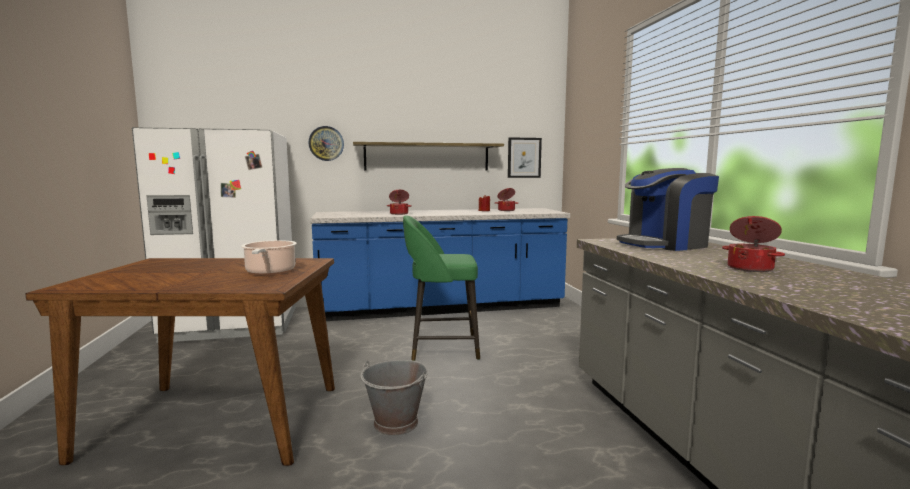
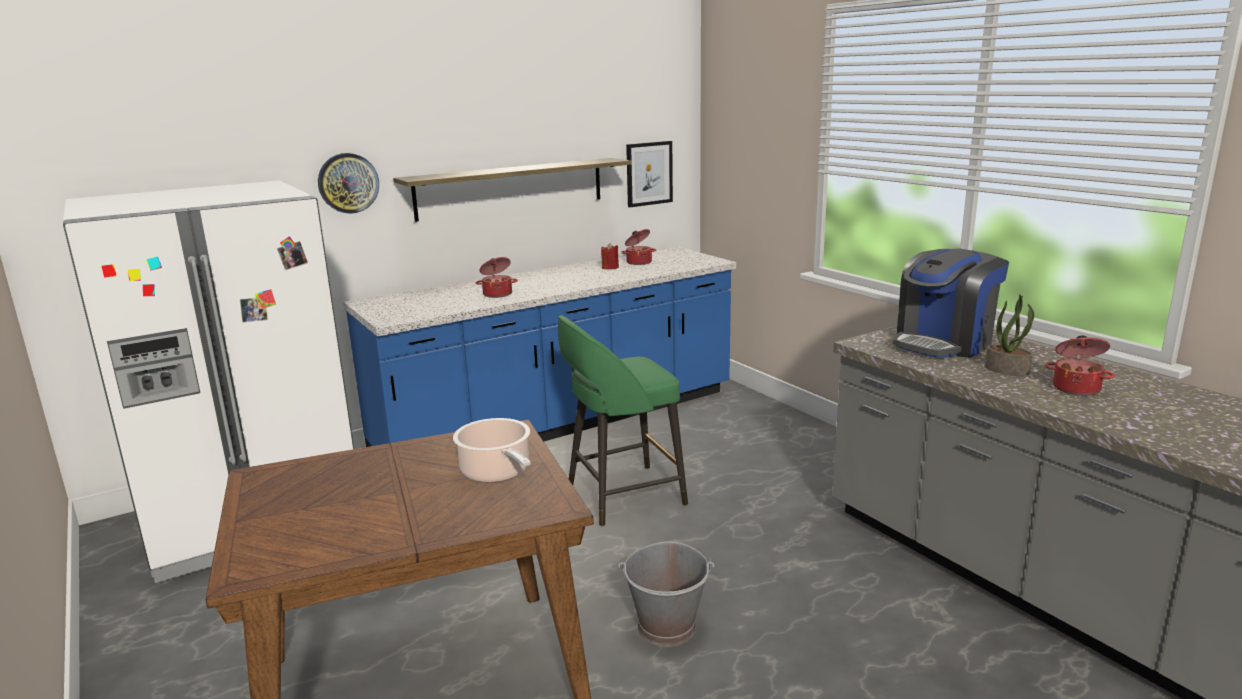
camera: 20 degrees left, 10 degrees up
none -> potted plant [985,294,1034,376]

